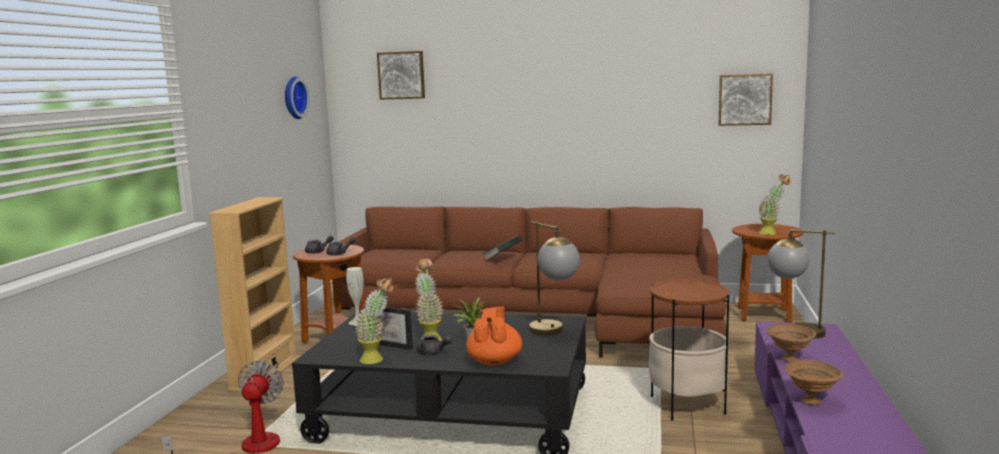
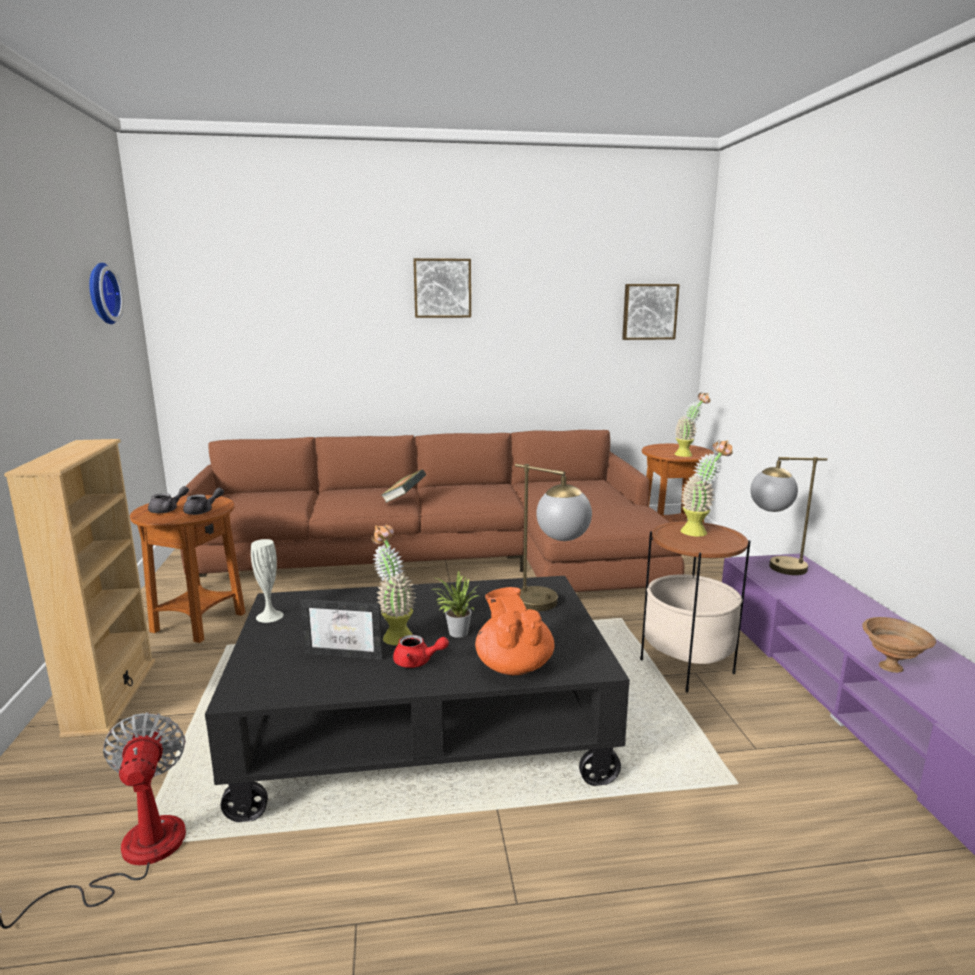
camera: 20 degrees left, 5 degrees up
potted plant [355,278,394,364] -> potted plant moved to [680,440,732,537]
picture [377,51,425,100] -> picture moved to [413,258,471,318]
grey teapot [417,335,452,355] -> red teapot [393,635,449,668]
brown bowl [766,324,816,362] -> none

